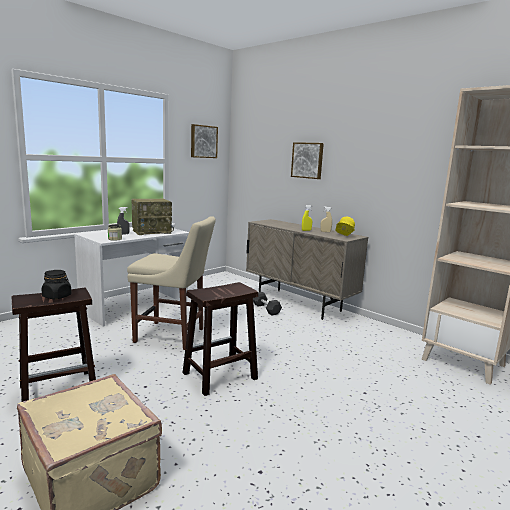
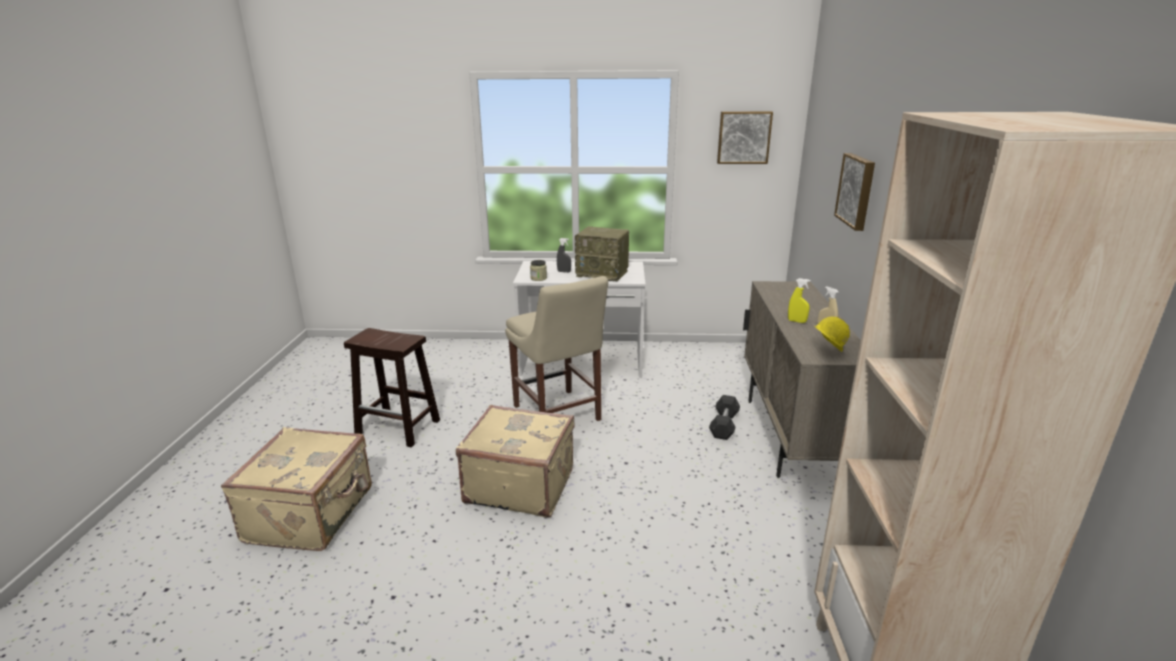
camera: 50 degrees right, 10 degrees up
black jar [41,270,71,299] -> none
brown stool [183,282,258,396] -> beige suitcase [456,405,575,518]

